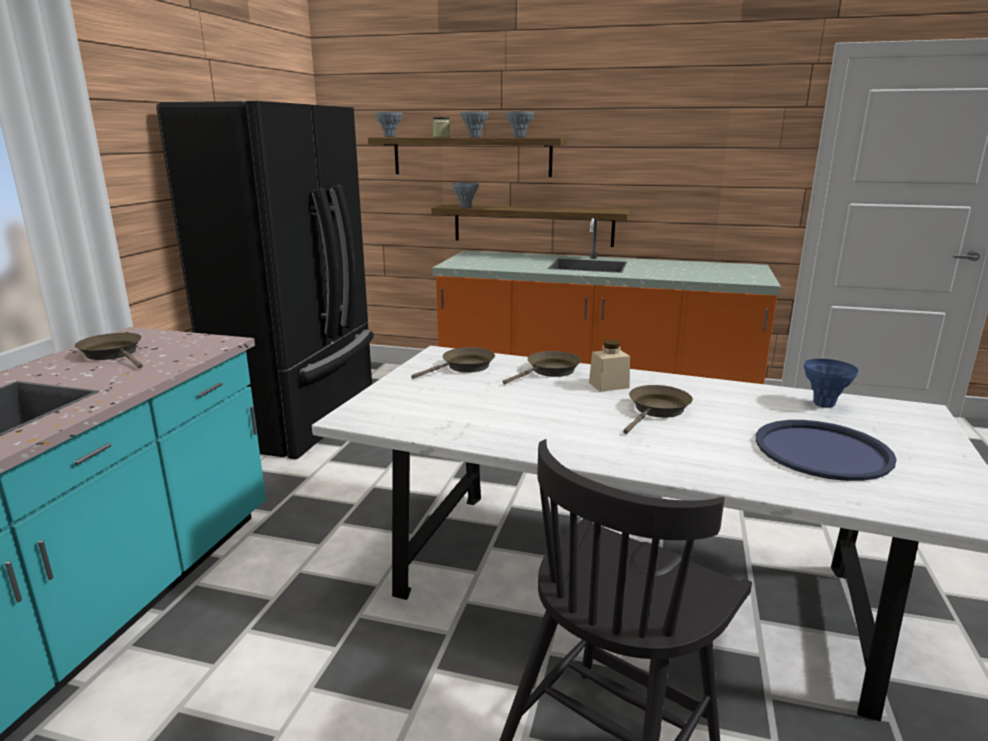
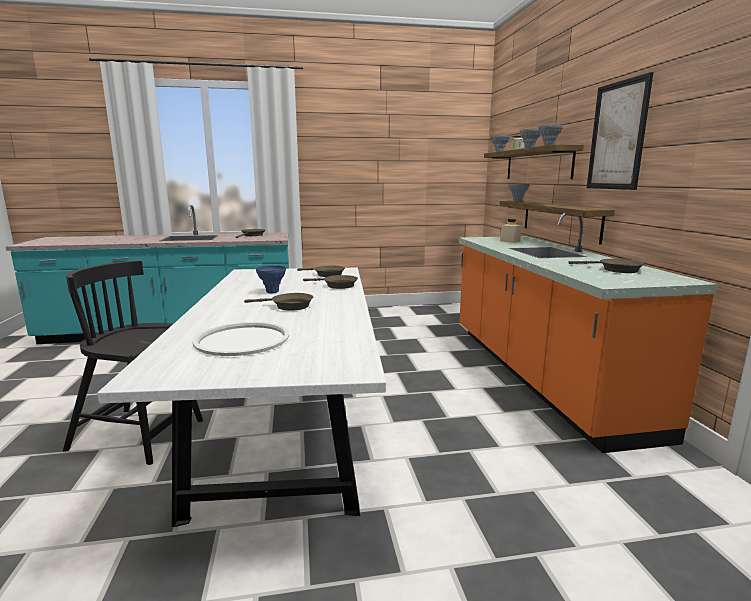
camera: 65 degrees right, 5 degrees down
black fridge [156,101,374,459] -> none
beige jar [589,340,630,392] -> beige jar moved to [500,219,521,243]
blue tray [756,420,897,481] -> white tray [192,322,289,356]
blue vase [804,359,858,408] -> blue vase moved to [256,266,286,294]
none -> brown frying pan [568,259,645,273]
none -> picture [587,72,654,190]

